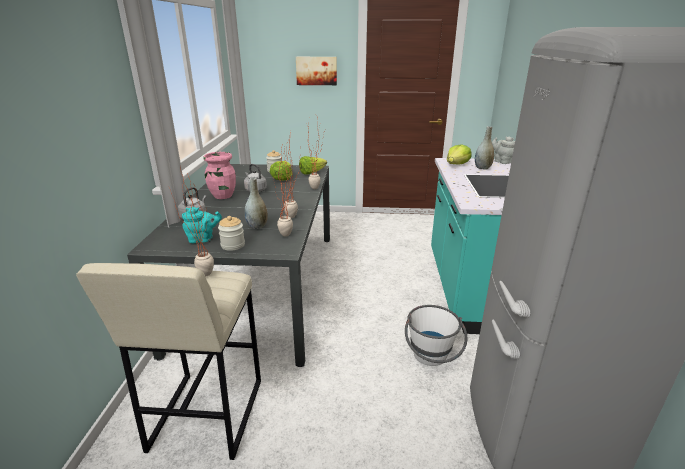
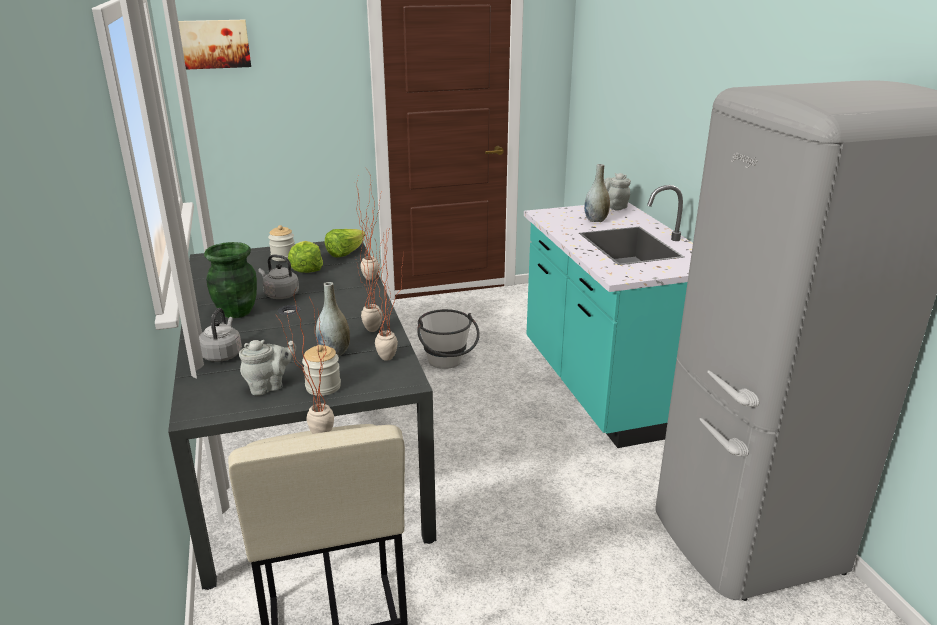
camera: 20 degrees left, 0 degrees up
turquoise teapot [182,207,222,243] -> grey teapot [239,340,296,395]
pink vase [203,152,236,199] -> green vase [204,242,257,318]
picture [296,57,337,85] -> picture moved to [178,20,251,70]
white bucket [405,305,467,366] -> white bucket moved to [417,309,480,369]
lettuce [447,144,472,164] -> none

